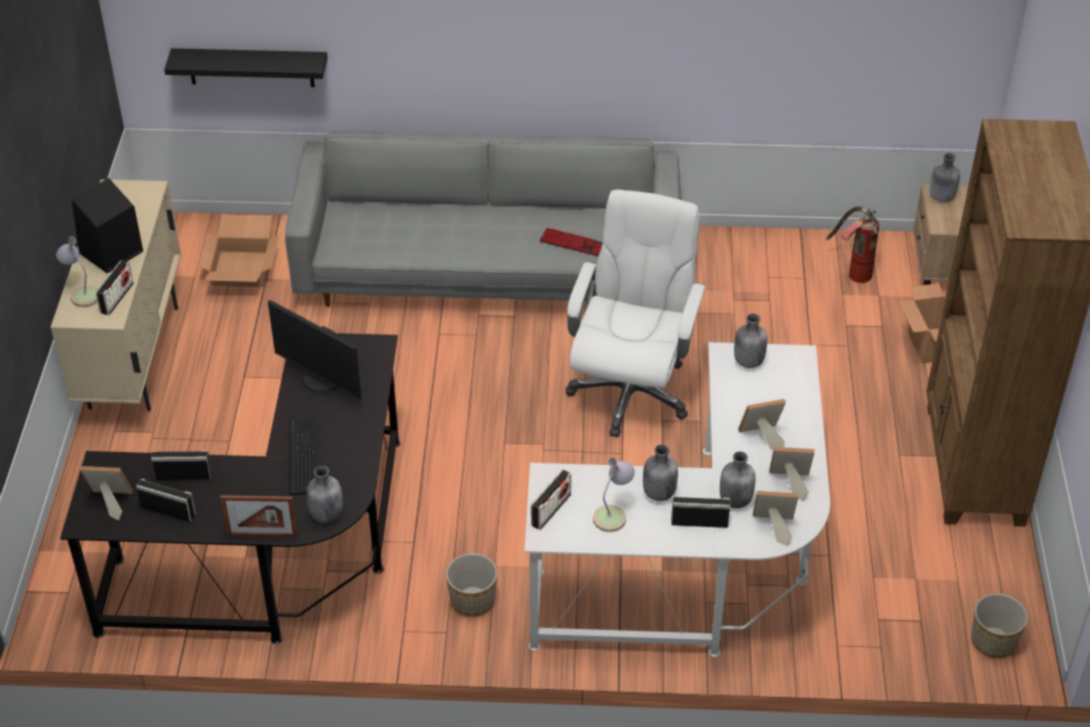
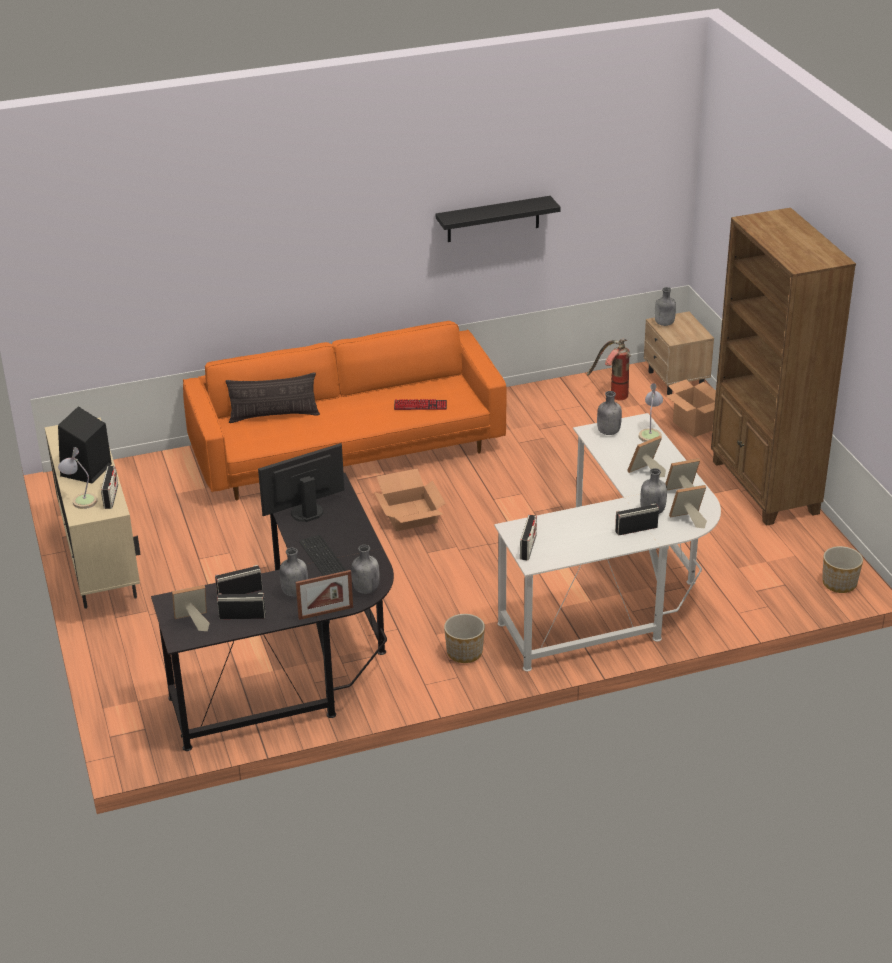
camera: 20 degrees left, 10 degrees down
black shelf [164,48,327,87] -> black shelf moved to [436,196,561,242]
cardboard box [198,214,279,287] -> cardboard box moved to [374,468,446,531]
monitor [268,300,361,399] -> monitor turned 135 degrees clockwise [258,443,344,522]
grey sofa [285,130,681,307] -> orange sofa [183,321,507,501]
white office chair [566,190,706,437] -> none
table lamp [593,458,635,532] -> table lamp moved to [639,383,663,442]
grey bottle [643,444,678,501] -> grey bottle moved to [280,548,308,597]
none -> pillow [225,372,320,423]

